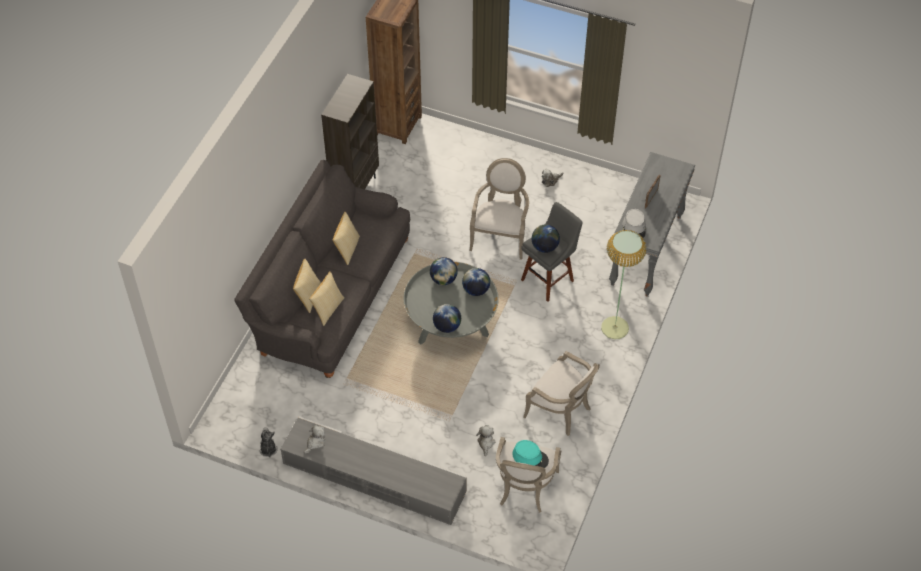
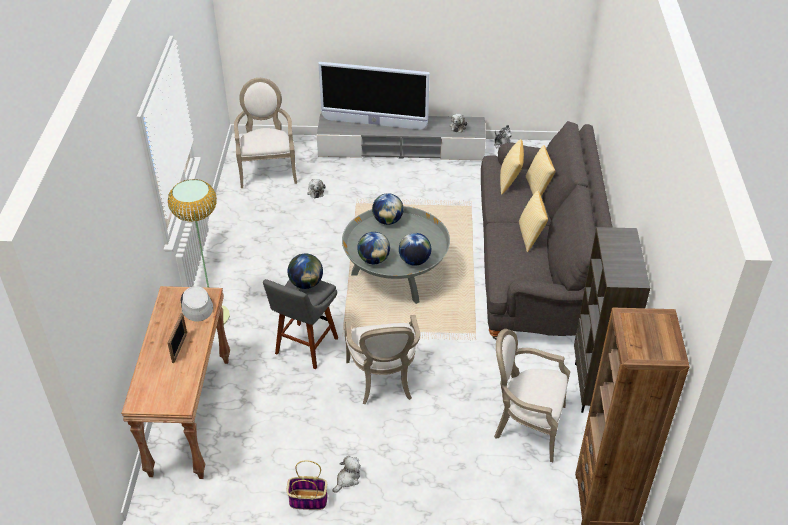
camera: 160 degrees right, 10 degrees down
turquoise hat [512,440,549,468] -> none
armchair [523,351,600,436] -> armchair moved to [494,329,570,462]
grey console table [609,152,695,297] -> brown console table [121,286,230,479]
none -> basket [287,460,328,510]
none -> television [318,62,430,130]

